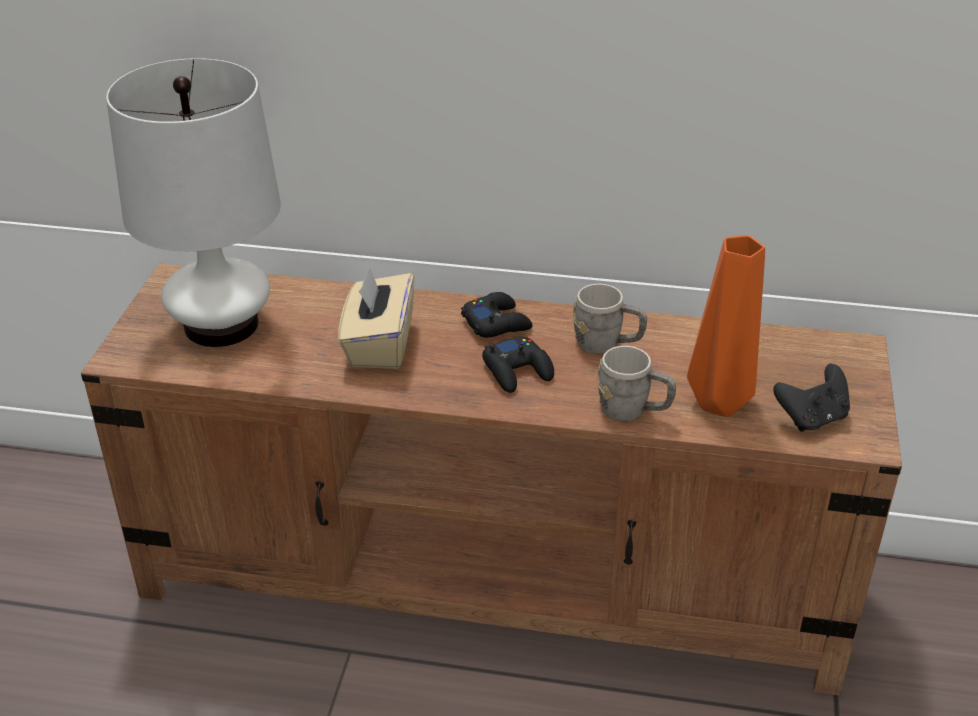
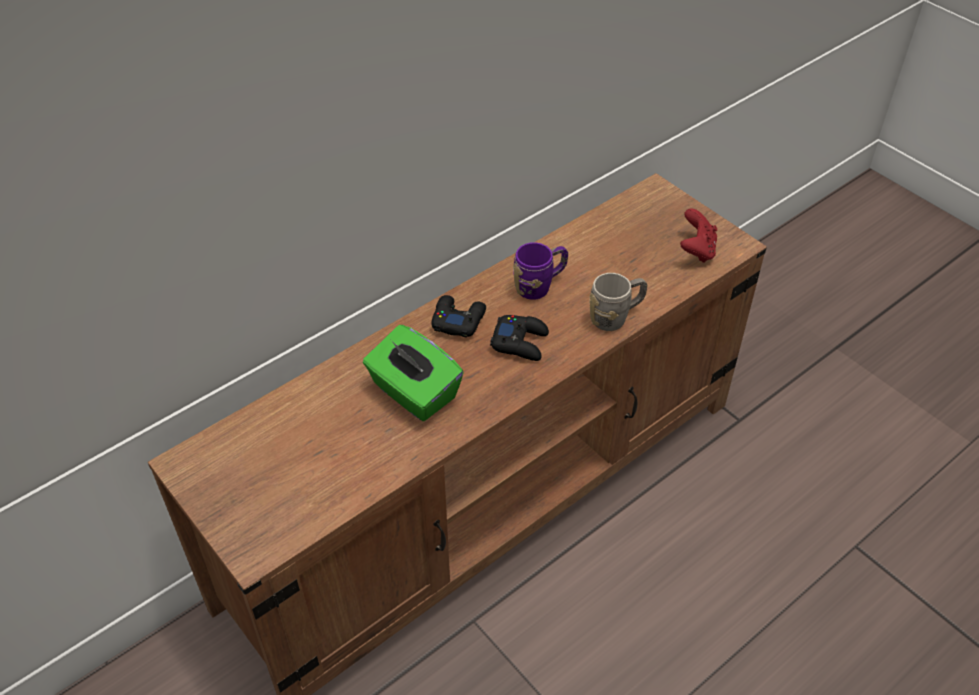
camera: 50 degrees left, 10 degrees up
white table lamp [106,58,281,347] -> none
beige tissue box [338,267,414,369] -> green tissue box [363,325,464,421]
grey mug [573,283,647,354] -> purple mug [513,242,568,300]
orange vase [687,235,765,417] -> none
black game controller [773,364,850,432] -> red game controller [680,208,717,263]

